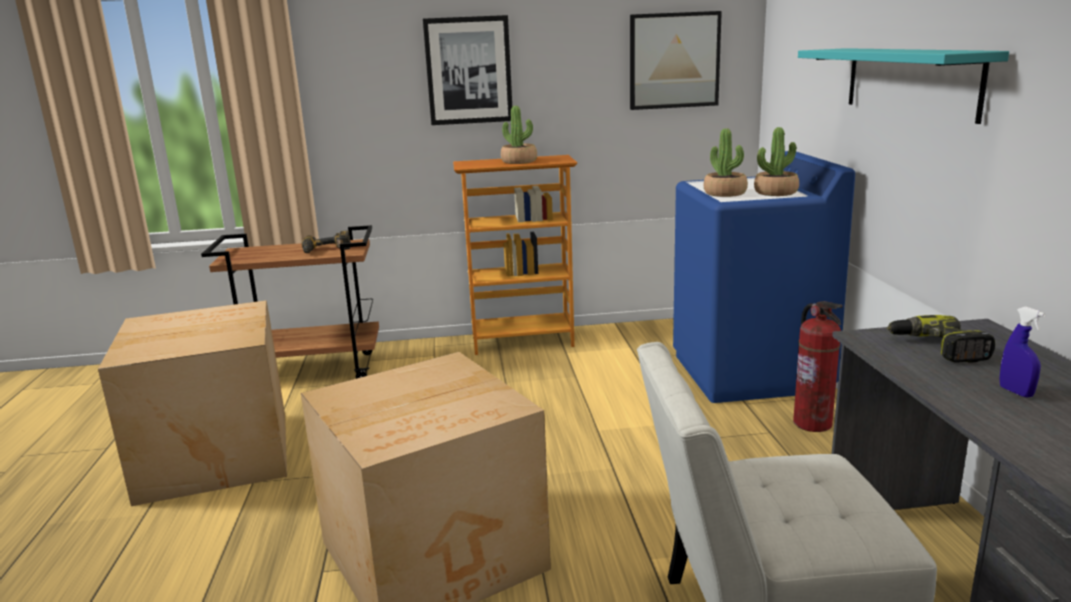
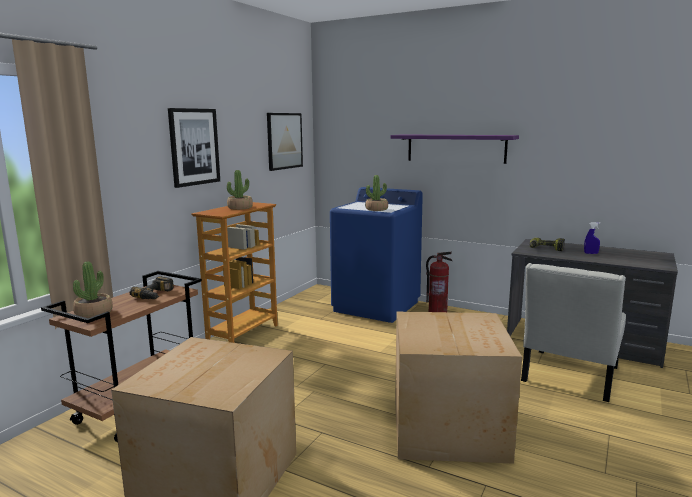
camera: 55 degrees left, 5 degrees down
potted plant [754,127,799,196] -> potted plant moved to [73,261,113,318]
turquoise shelf [798,48,1009,124] -> purple shelf [391,134,519,164]

